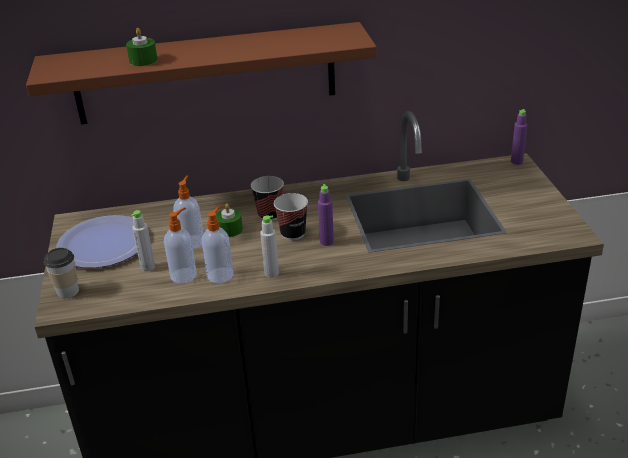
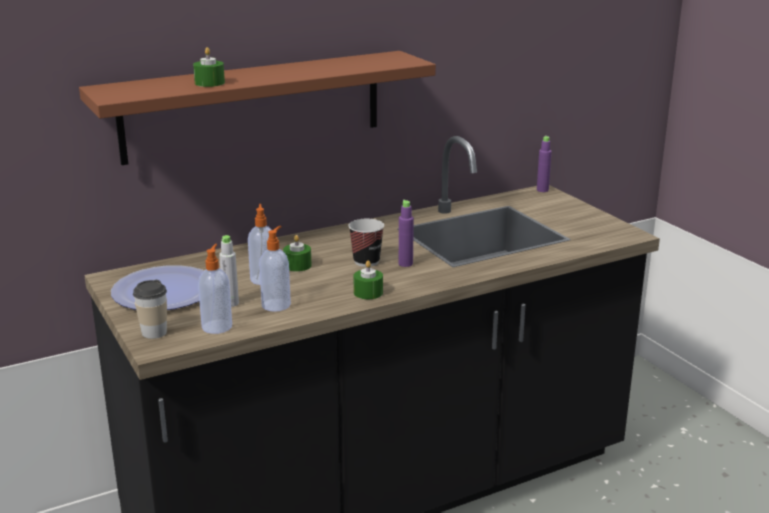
camera: 20 degrees left, 10 degrees down
soap dispenser [202,206,234,283] -> soap dispenser moved to [198,244,232,334]
cup [251,176,284,221] -> none
grey bottle [260,215,279,278] -> green candle [354,260,383,299]

